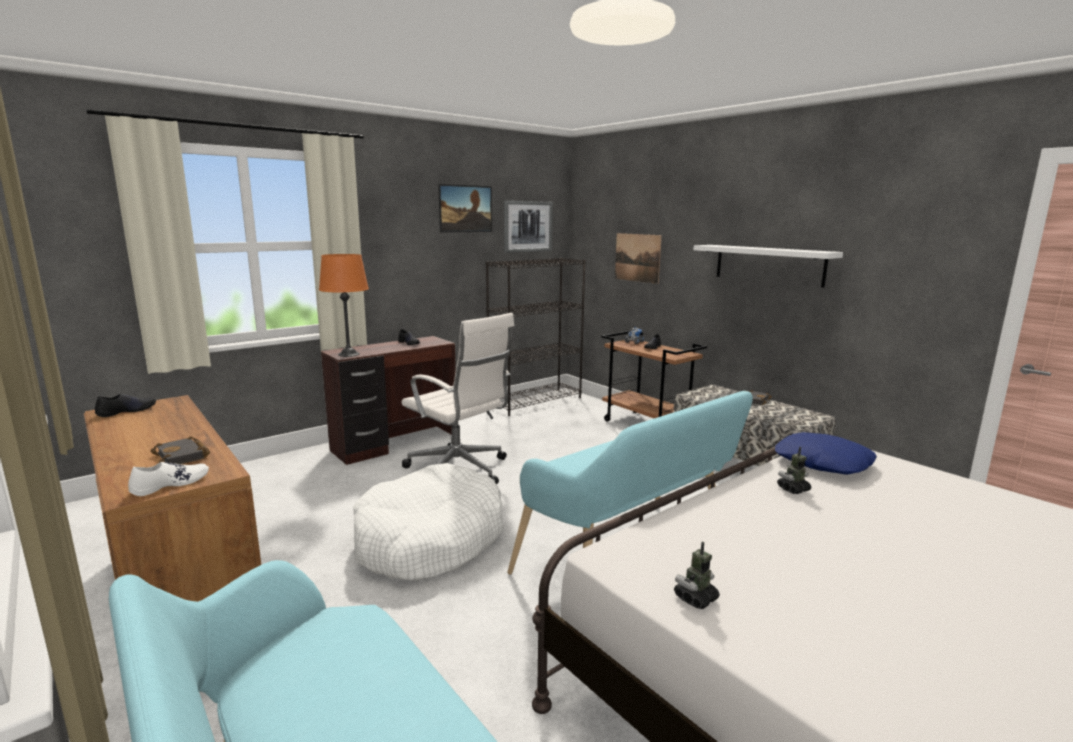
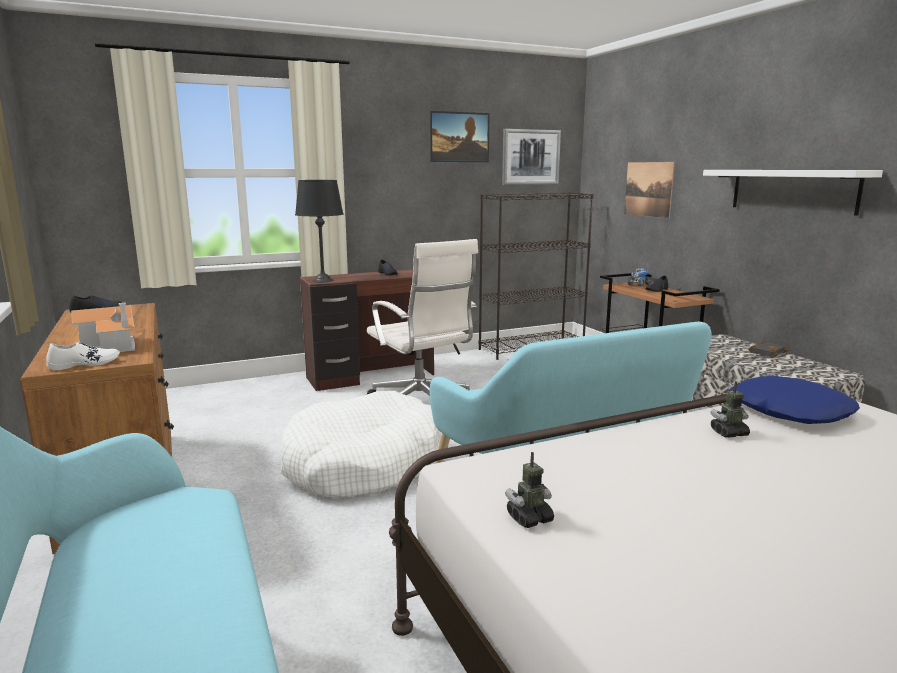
camera: 15 degrees right, 0 degrees up
black book [150,436,210,464] -> toy house [71,303,135,352]
orange table lamp [319,254,369,357] -> black table lamp [295,180,343,283]

